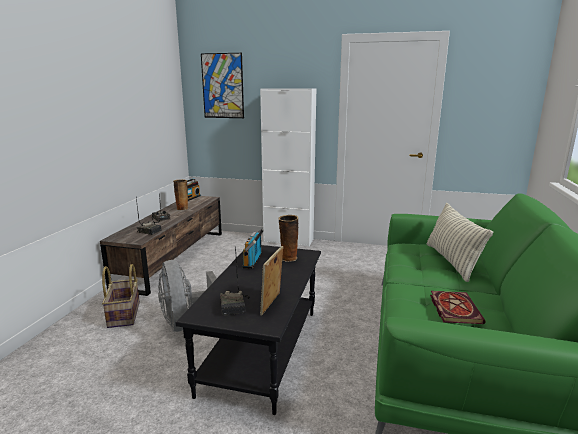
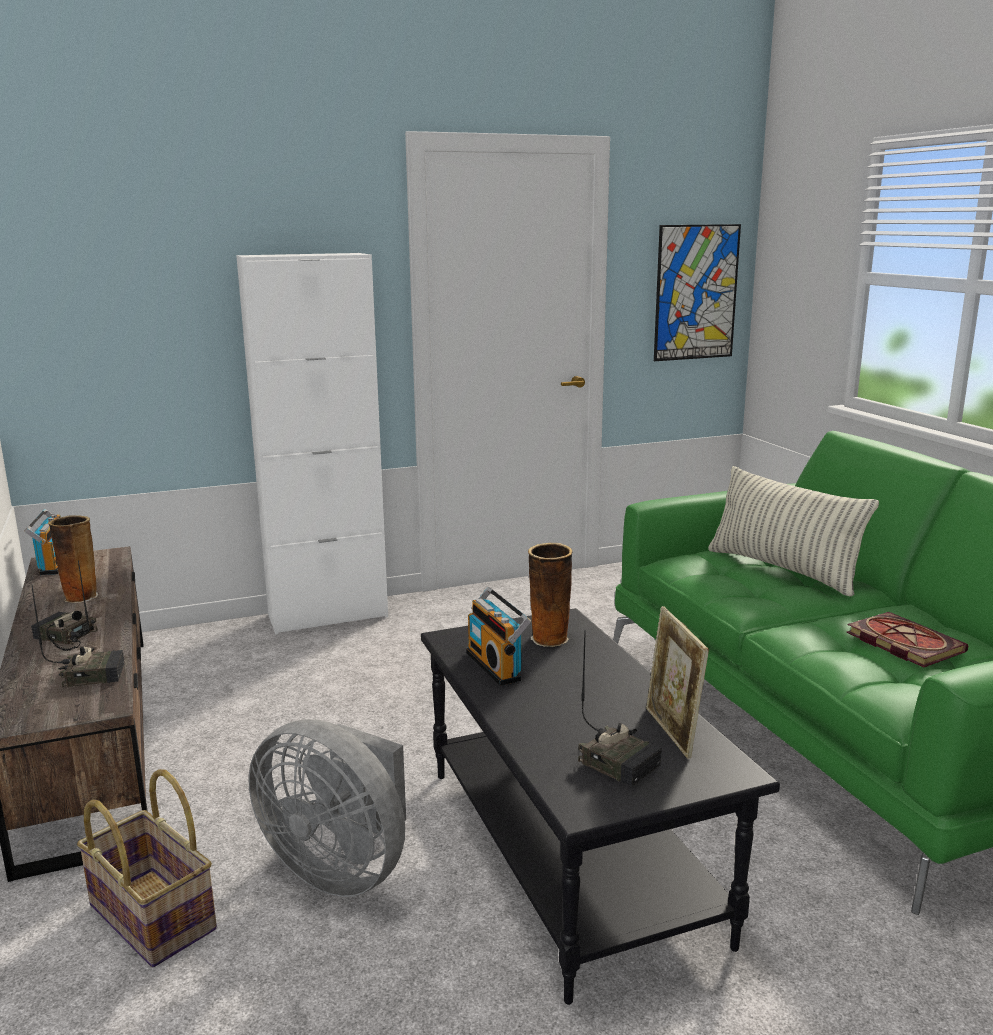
camera: 35 degrees left, 0 degrees up
picture [201,53,244,118] -> picture moved to [654,224,741,361]

